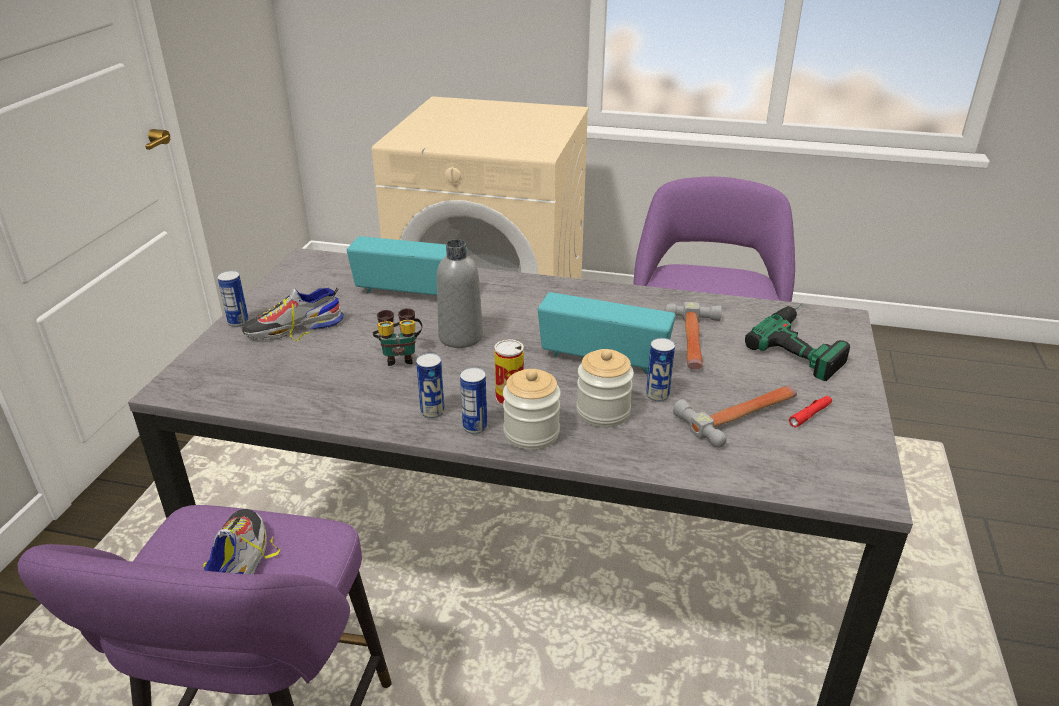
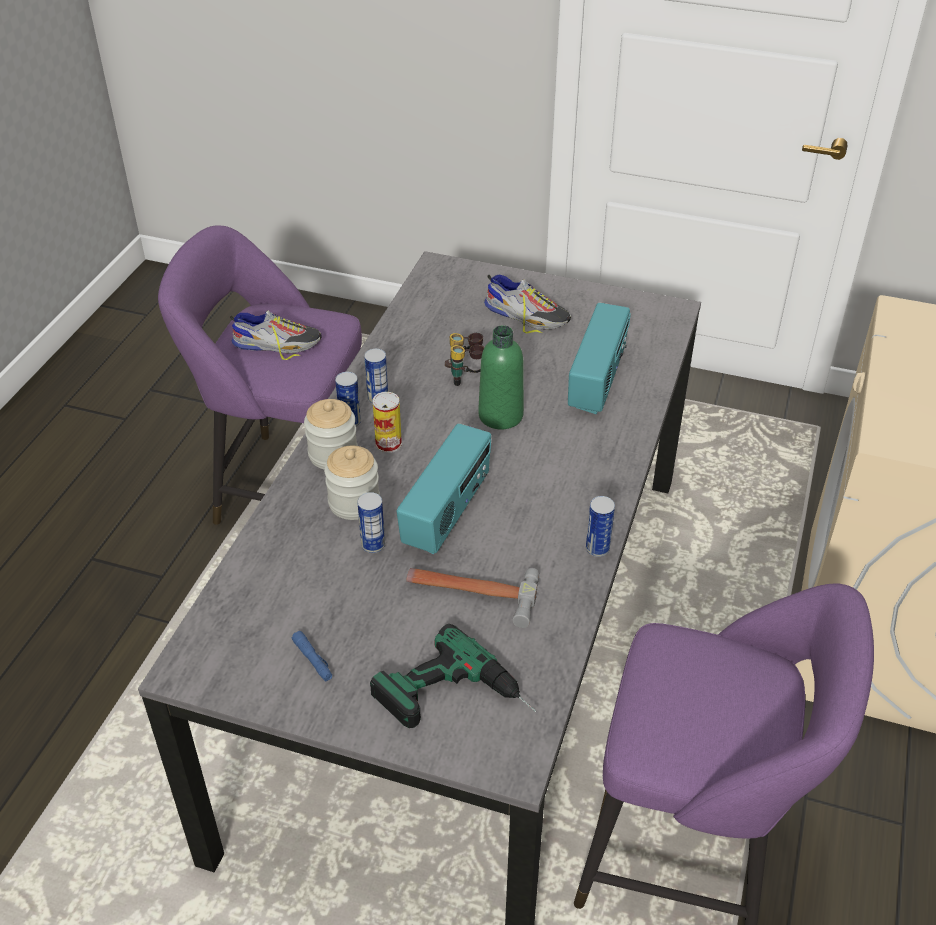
camera: 95 degrees right, 10 degrees up
can [217,271,249,327] -> can moved to [586,496,615,557]
shoe [242,288,344,341] -> shoe turned 135 degrees clockwise [484,274,571,333]
grey bottle [437,239,483,348] -> green bottle [478,325,524,429]
hammer [673,385,797,448] -> none
red flashlight [789,396,832,428] -> blue flashlight [292,631,332,681]

